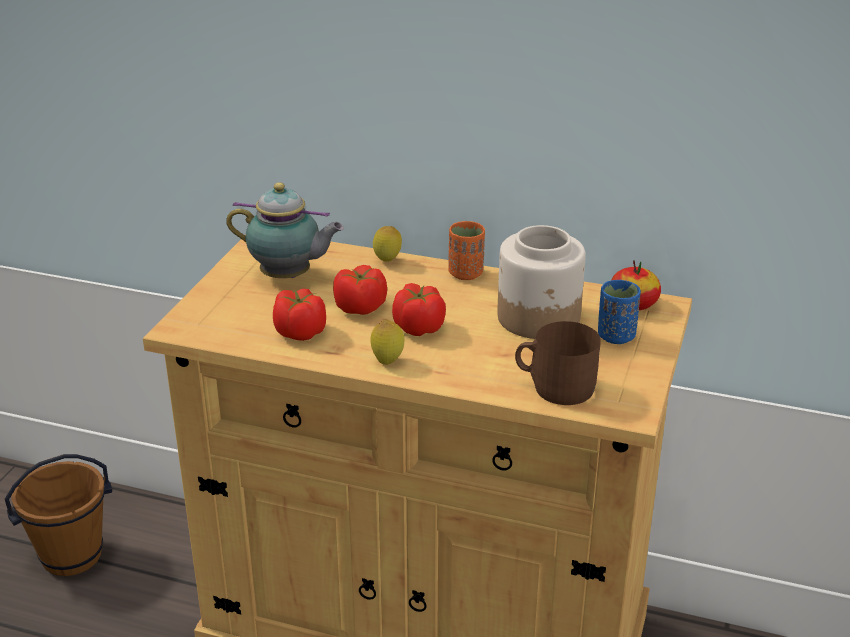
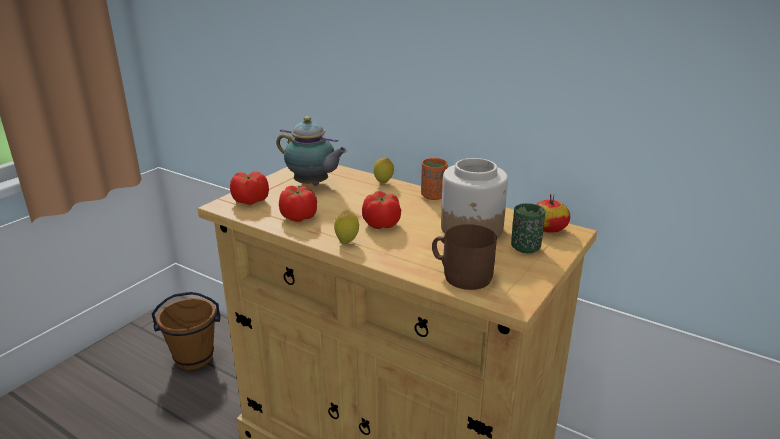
camera: 15 degrees right, 5 degrees down
tomato [333,265,387,315] -> tomato moved to [230,171,269,205]
blue cup [598,280,641,344] -> green cup [511,203,545,253]

